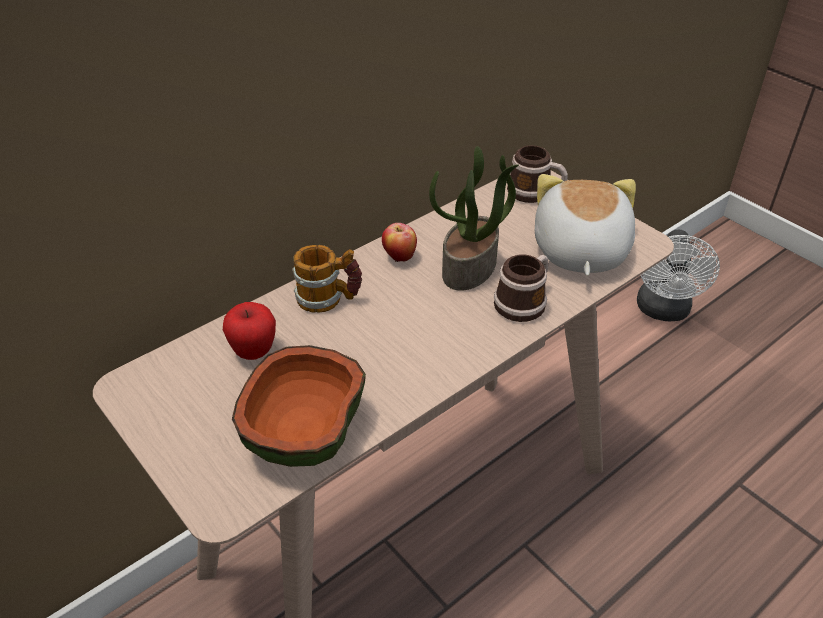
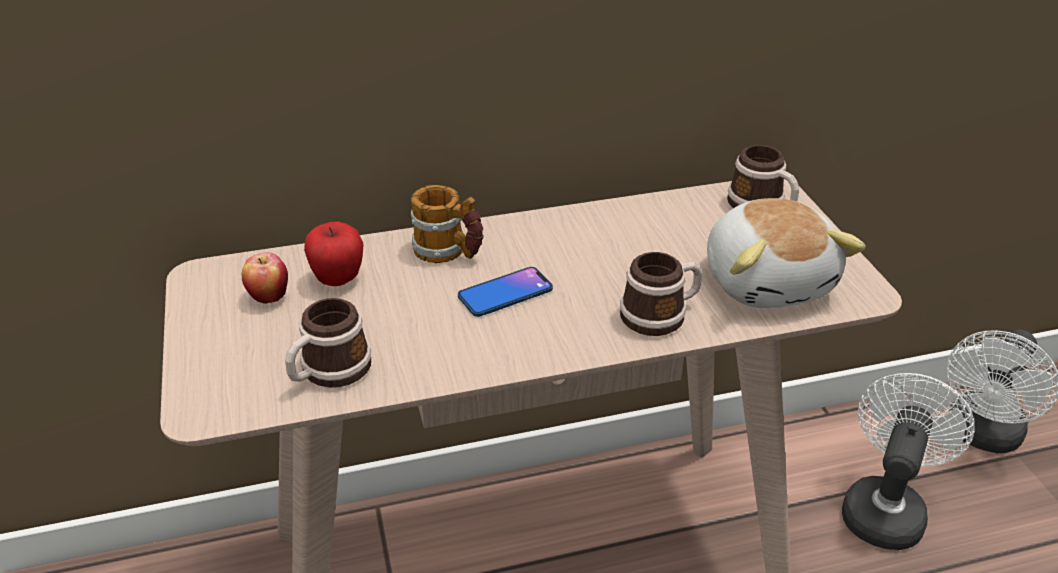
camera: 25 degrees right, 5 degrees down
bowl [232,345,366,467] -> mug [285,298,371,388]
apple [382,223,417,262] -> apple moved to [242,252,288,304]
potted plant [429,146,519,291] -> none
plush toy [535,174,636,276] -> plush toy turned 135 degrees clockwise [707,198,866,308]
none -> phone [458,267,553,317]
none -> white fan [842,373,975,550]

